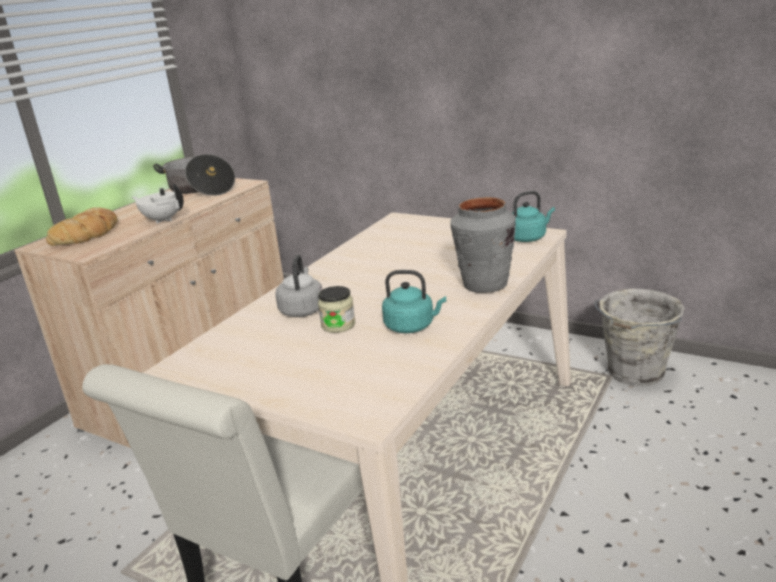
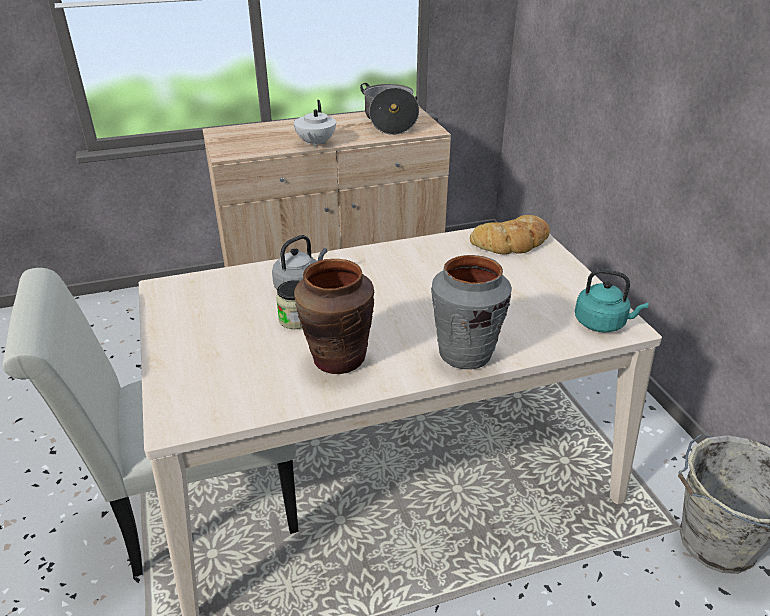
camera: 40 degrees right, 10 degrees up
bread [46,207,118,246] -> bread moved to [470,215,550,255]
white teapot [132,184,184,224] -> white teapot turned 150 degrees counterclockwise [294,100,336,148]
turquoise kettle [382,270,446,333] -> brown vase [294,259,374,374]

